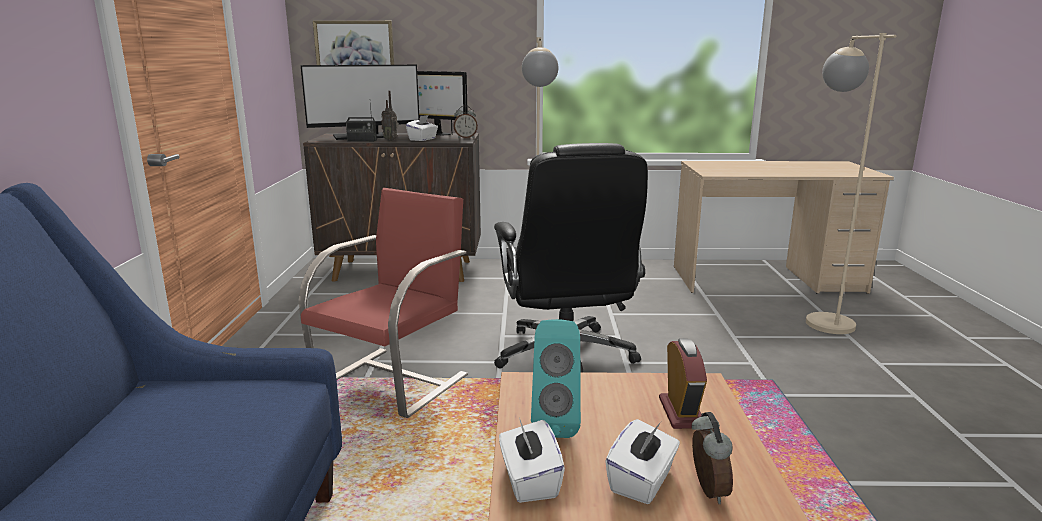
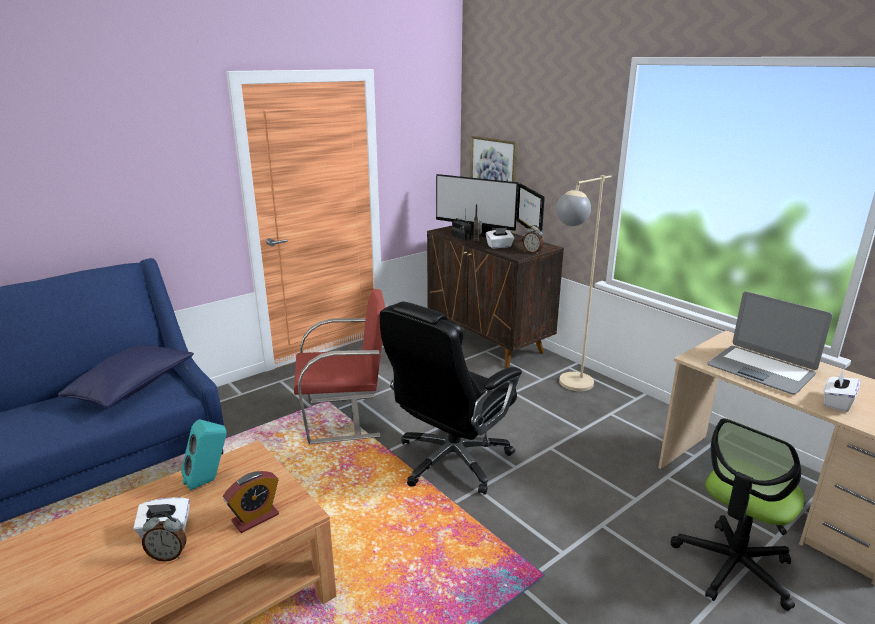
camera: 50 degrees right, 5 degrees up
white tissue box [499,418,565,503] -> white tissue box moved to [824,370,860,412]
alarm clock [692,412,733,504] -> alarm clock turned 45 degrees clockwise [142,512,186,562]
beige floor lamp [806,33,896,334] -> office chair [671,418,805,611]
none -> blue pillow [58,345,194,408]
none -> laptop [707,291,833,395]

